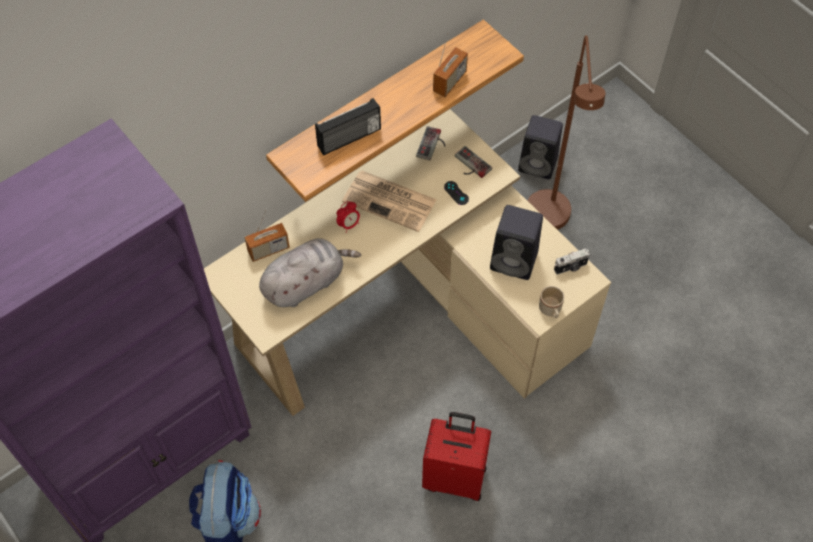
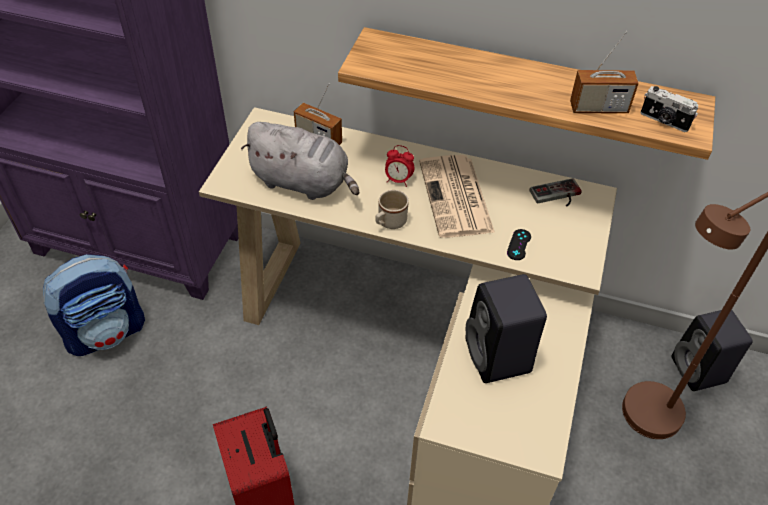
camera: 55 degrees right, 10 degrees down
radio [315,98,381,156] -> none
game controller [455,146,492,178] -> none
beige mug [539,286,564,318] -> beige mug moved to [375,190,409,229]
camera [554,248,590,275] -> camera moved to [640,86,698,132]

